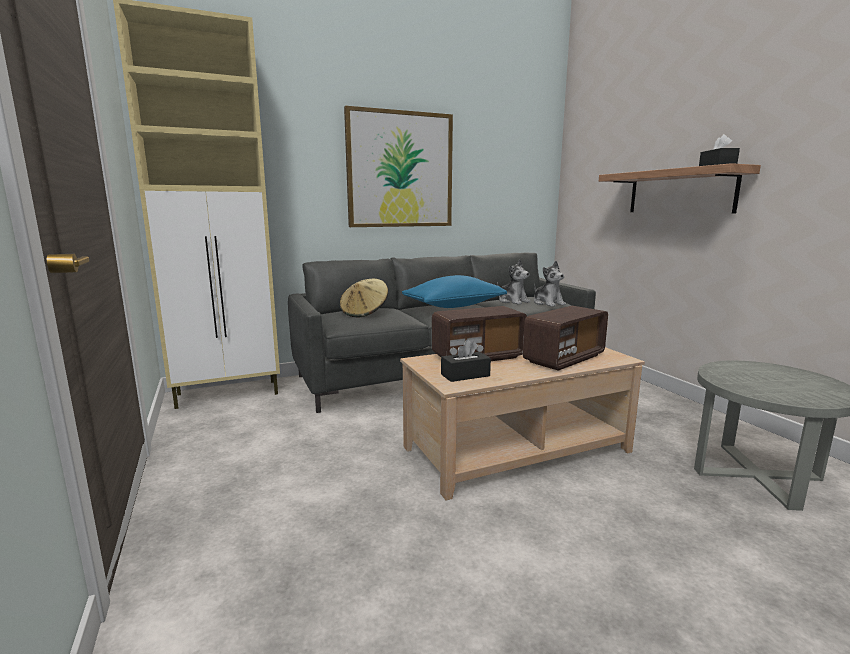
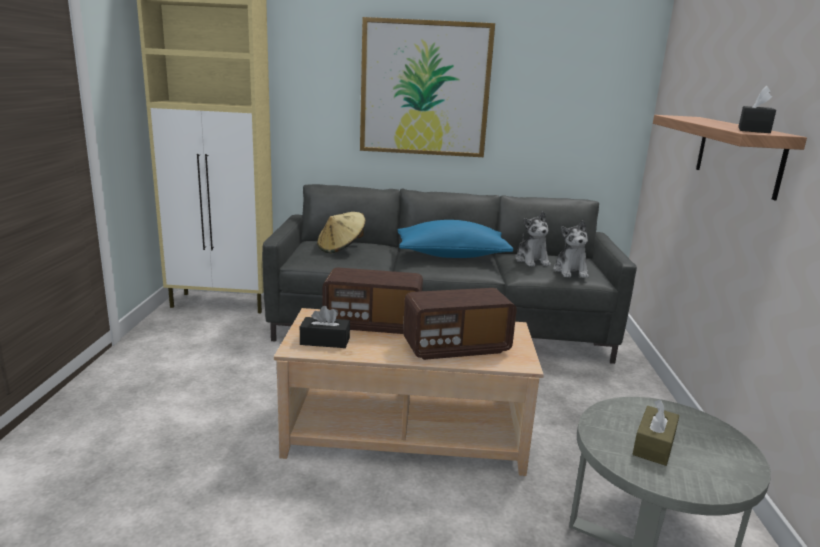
camera: 25 degrees right, 5 degrees up
none -> brown tissue box [633,399,679,466]

